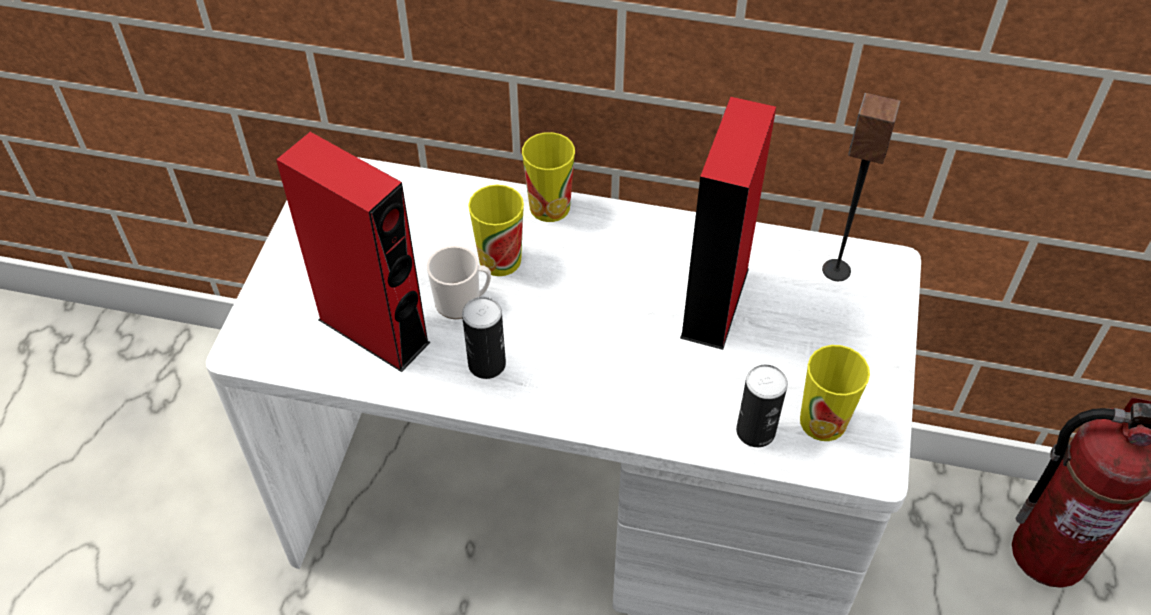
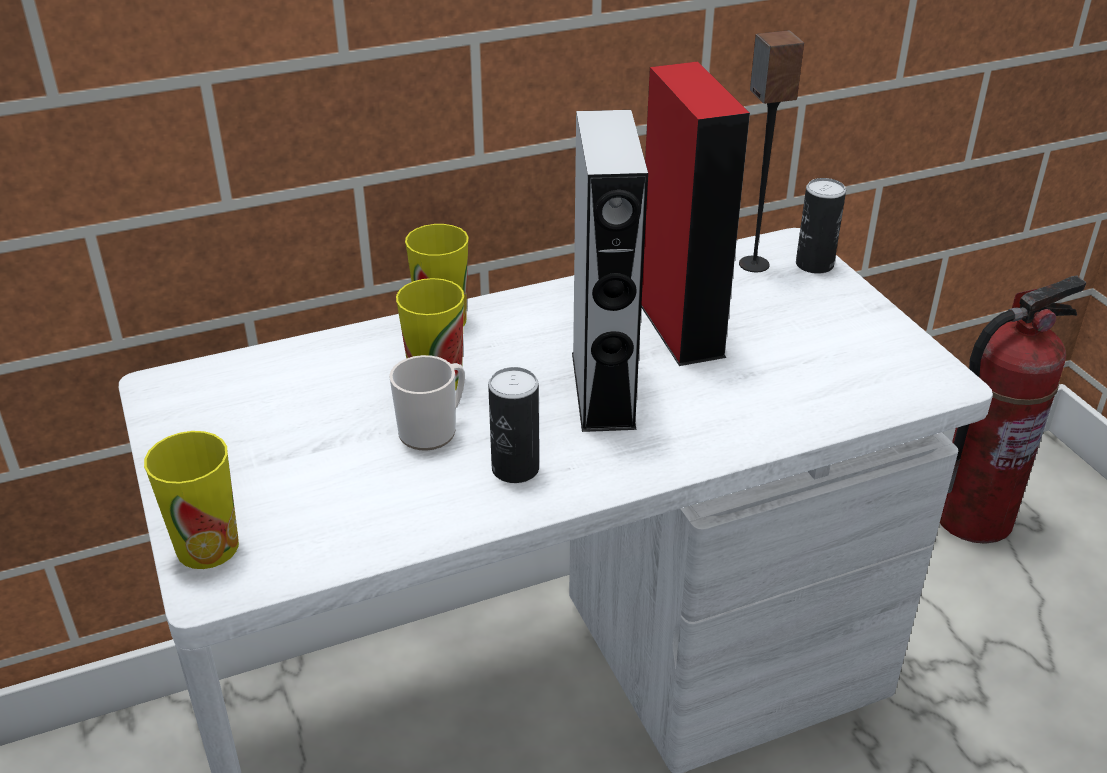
camera: 35 degrees left, 15 degrees down
red speaker [276,132,431,372] -> none
can [736,364,788,447] -> can moved to [796,178,846,274]
cup [800,345,870,441] -> cup moved to [144,431,239,569]
none -> grey speaker [572,110,648,432]

